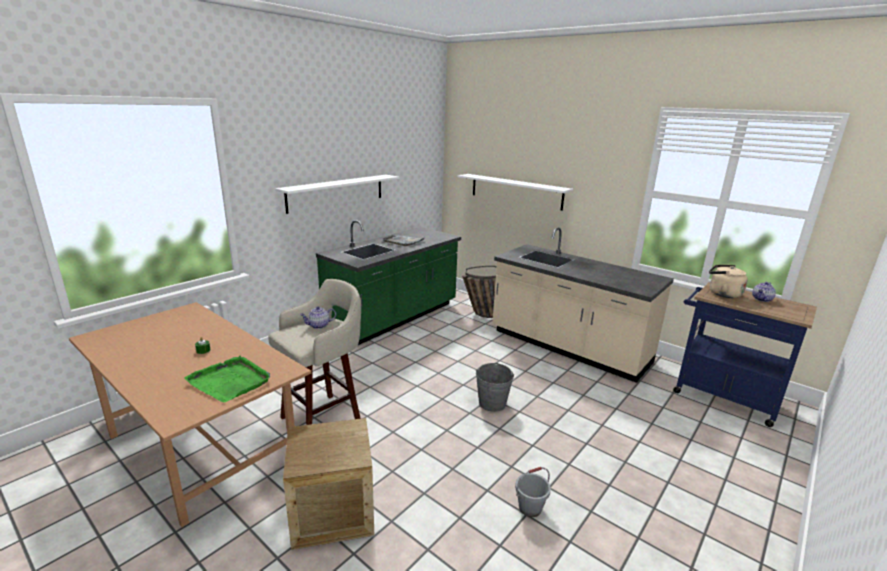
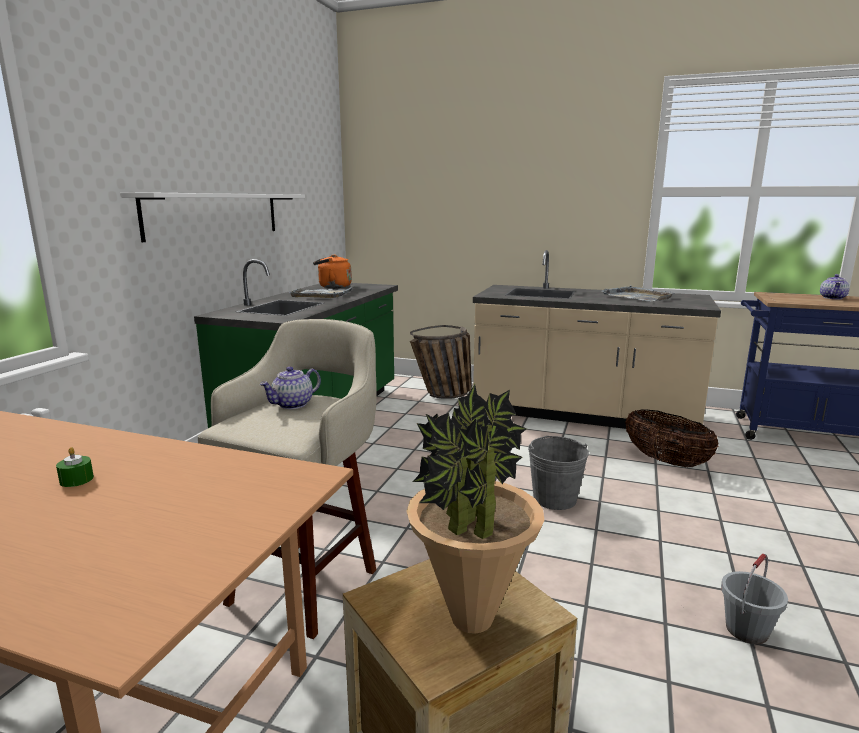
camera: 20 degrees left, 5 degrees down
green tray [184,355,270,403] -> none
white shelf [458,174,573,211] -> none
beige kettle [709,265,748,298] -> none
none -> orange kettle [313,255,352,288]
none -> potted plant [406,384,544,634]
none -> grey tray [601,285,673,301]
none -> basket [625,409,719,467]

